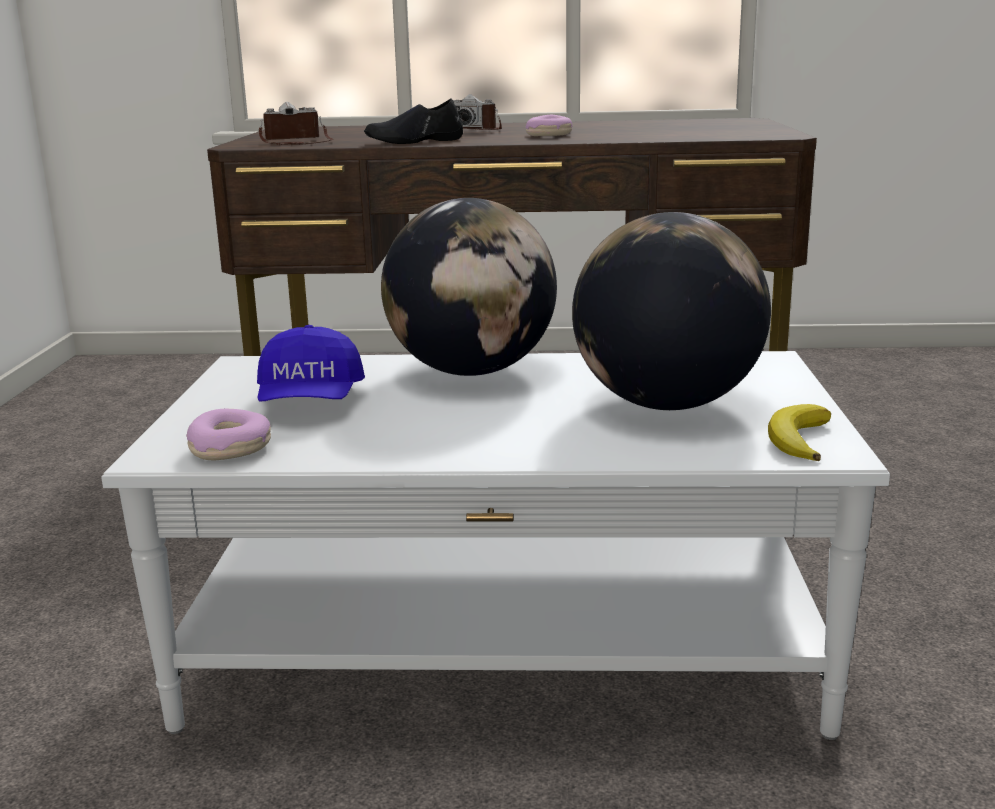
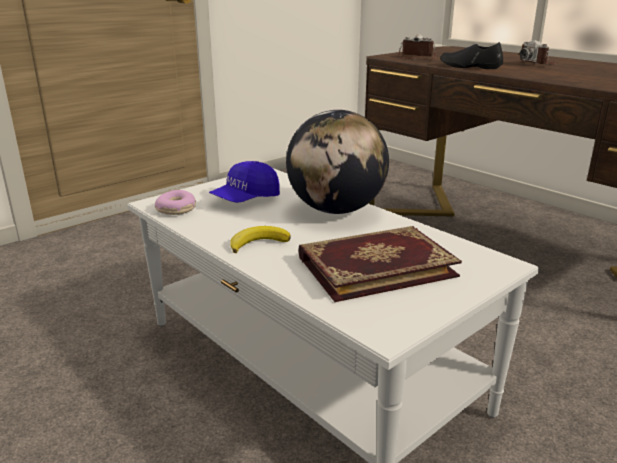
camera: 45 degrees right, 5 degrees up
donut [526,115,572,136] -> none
globe [572,212,771,410] -> book [298,226,462,302]
banana [768,404,831,461] -> banana moved to [230,226,291,253]

